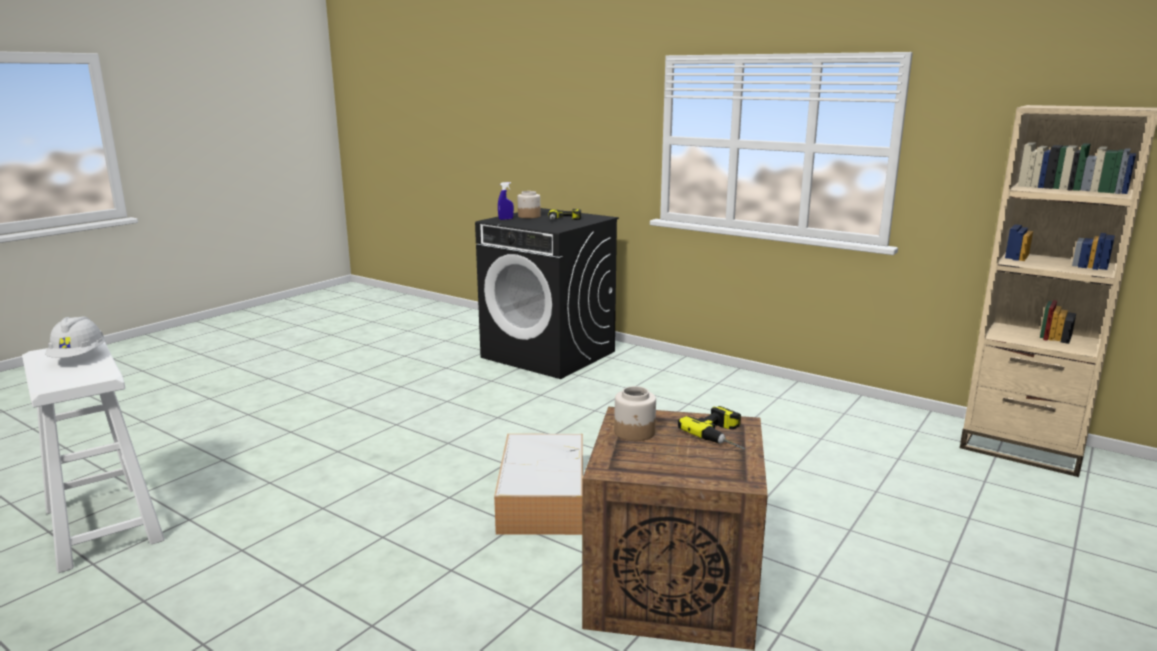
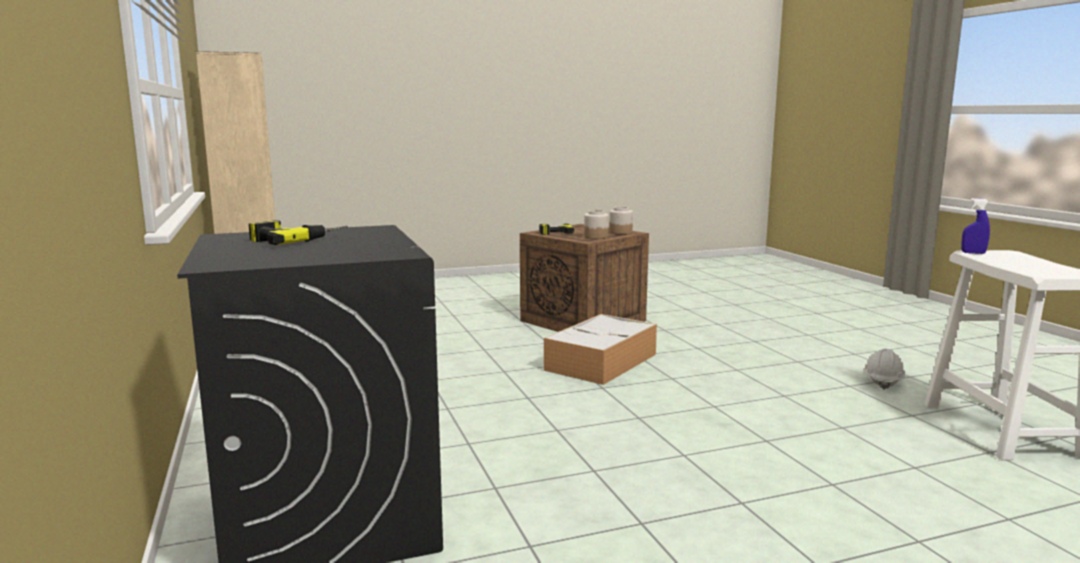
camera: 145 degrees left, 5 degrees down
white hard hat [45,316,105,358] -> white hard hat moved to [864,349,906,390]
blue spray bottle [498,182,514,220] -> blue spray bottle moved to [961,198,990,254]
jar [518,191,541,218] -> jar moved to [609,207,633,235]

